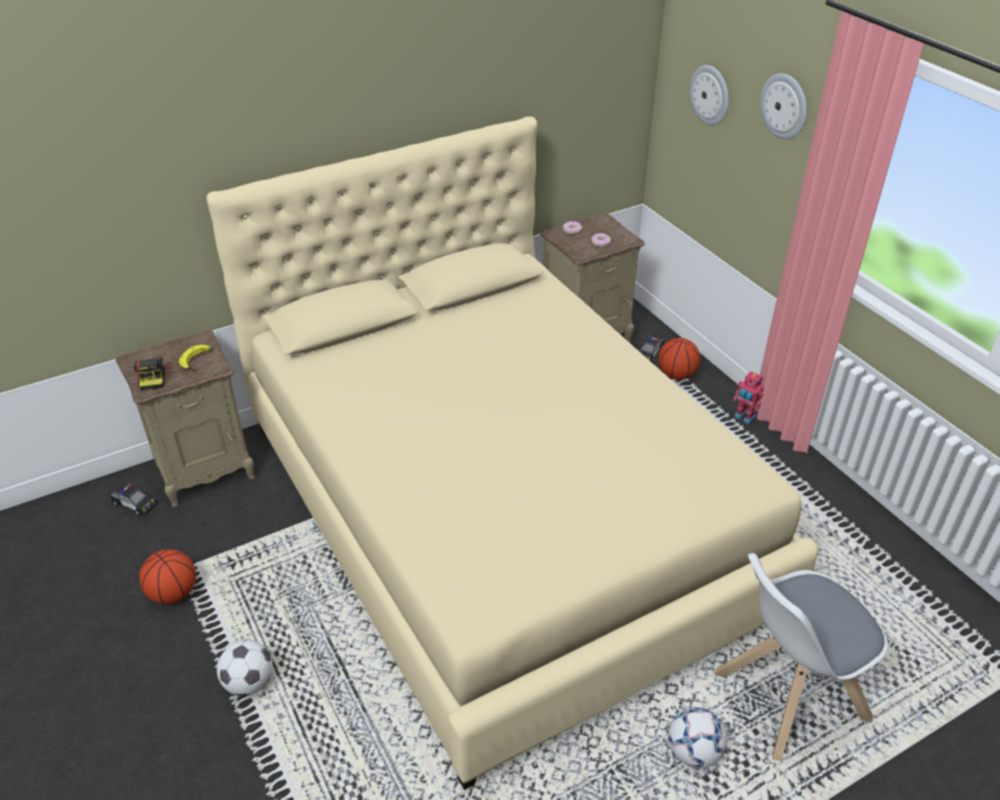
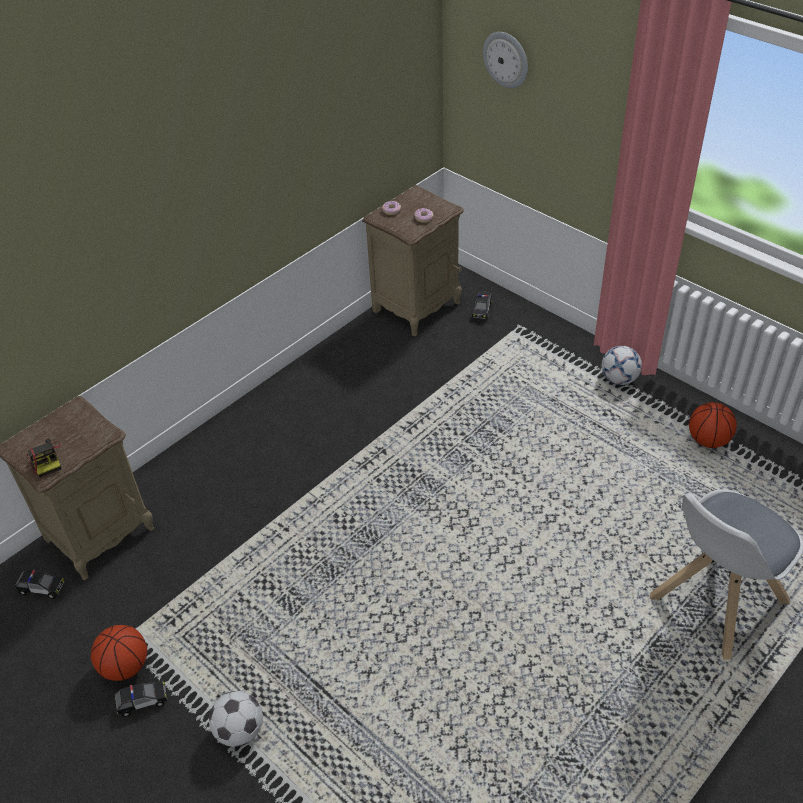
camera: 15 degrees left, 5 degrees up
banana [179,345,212,370] -> none
beige bed [206,116,819,790] -> none
basketball [658,338,700,380] -> basketball moved to [689,402,737,448]
football [668,707,727,768] -> football moved to [602,346,642,385]
toy robot [733,371,764,424] -> none
wall clock [760,73,807,140] -> none
none -> toy car [115,680,167,717]

